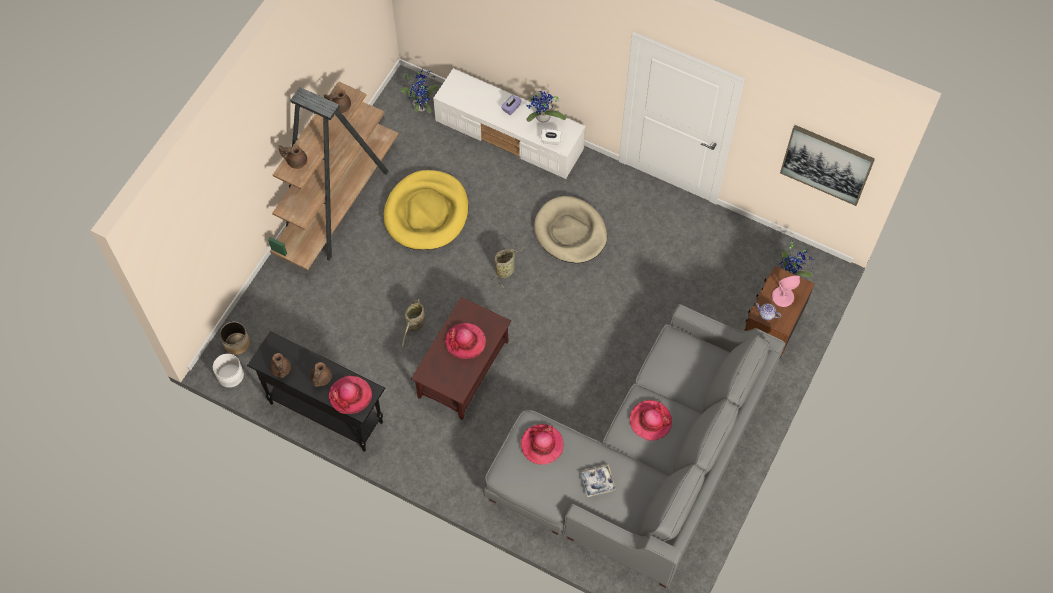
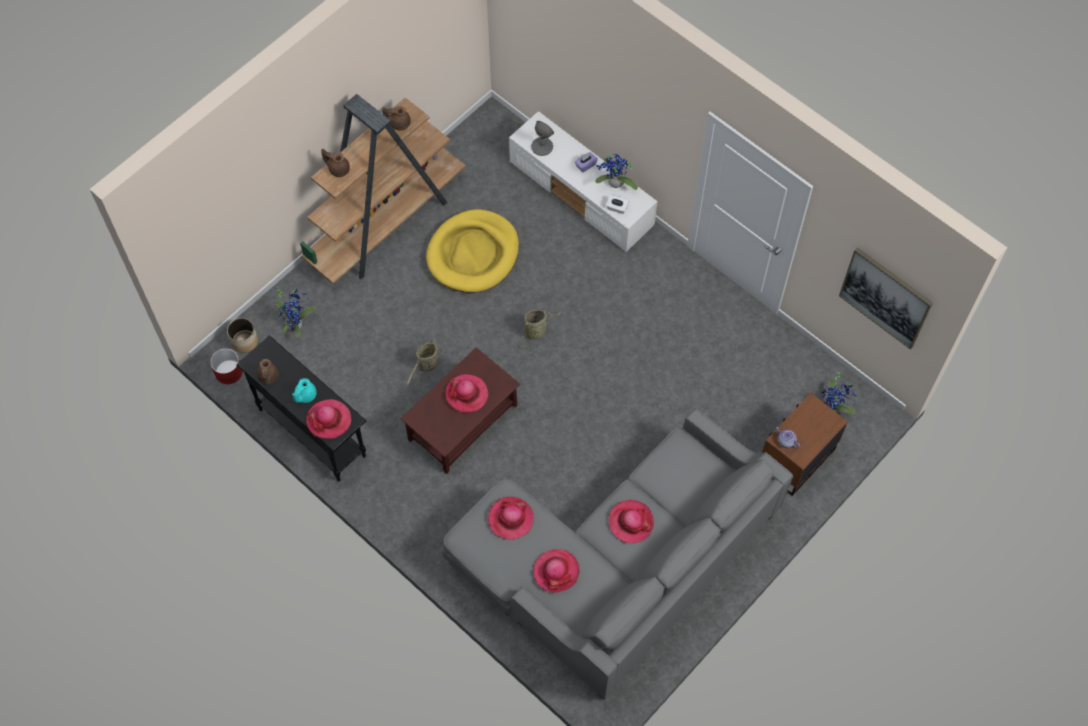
camera: 15 degrees right, 0 degrees up
white planter [213,353,244,388] -> red planter [210,348,243,384]
brown teapot [311,362,332,387] -> turquoise teapot [292,378,316,403]
potted plant [400,70,438,113] -> potted plant moved to [276,287,316,338]
beige dog bed [534,196,607,263] -> none
tray [580,464,616,497] -> hat [533,549,579,592]
pink table lamp [772,276,800,307] -> none
none -> grey table lamp [531,121,554,156]

